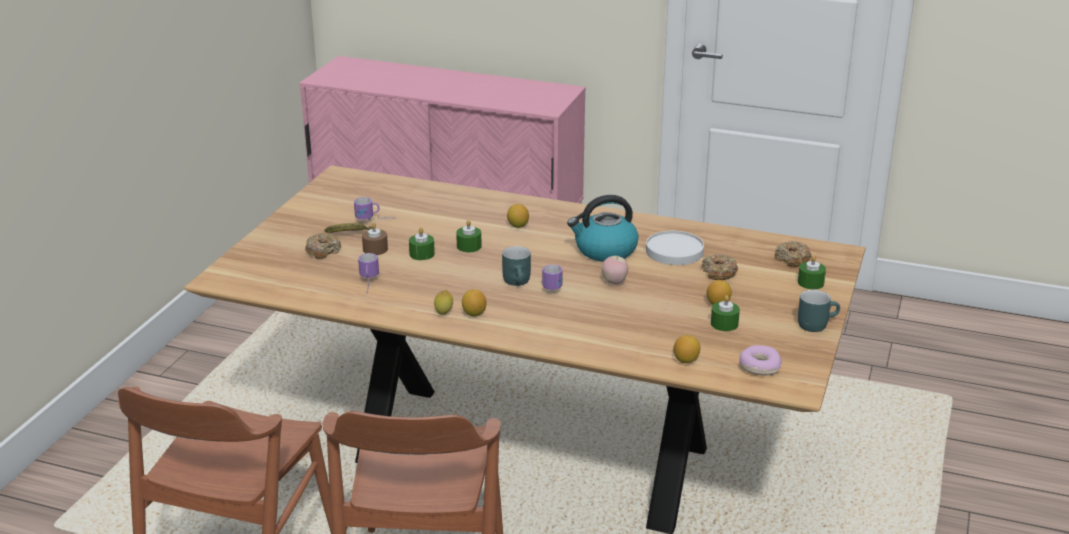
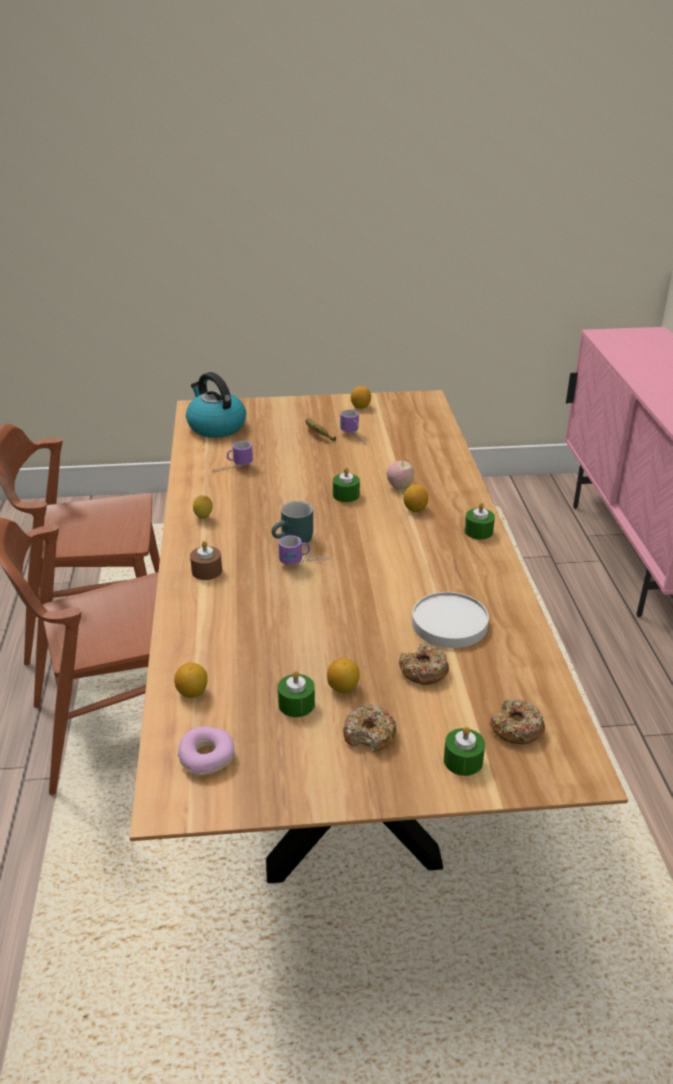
camera: 65 degrees right, 5 degrees up
donut [305,233,341,259] -> donut moved to [343,705,397,752]
brown candle [362,223,388,255] -> brown candle moved to [190,541,222,580]
green candle [409,227,435,260] -> green candle moved to [465,502,495,540]
lemon [462,289,486,316] -> lemon moved to [351,386,371,409]
kettle [567,195,639,262] -> kettle moved to [186,372,246,438]
apple [602,256,628,284] -> apple moved to [387,460,414,489]
turquoise mug [798,290,840,332] -> none

